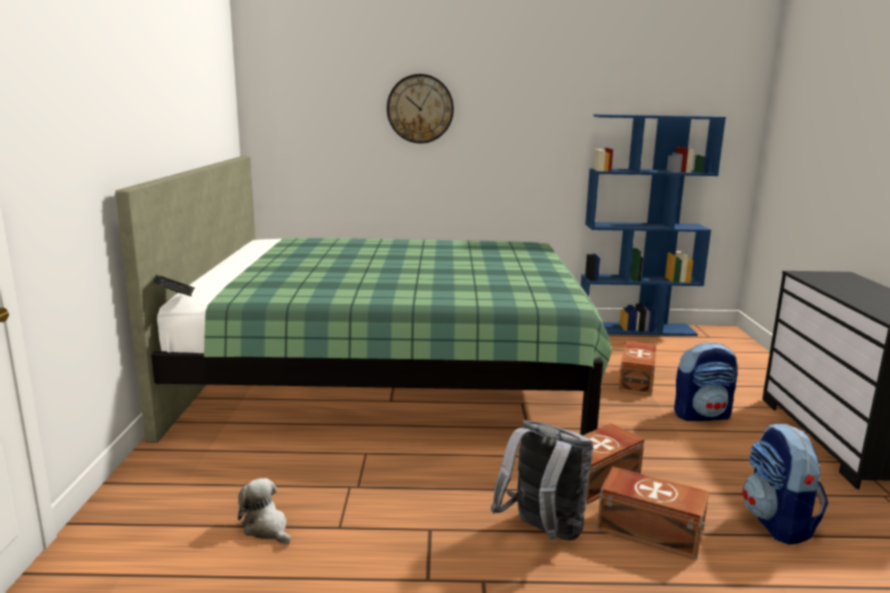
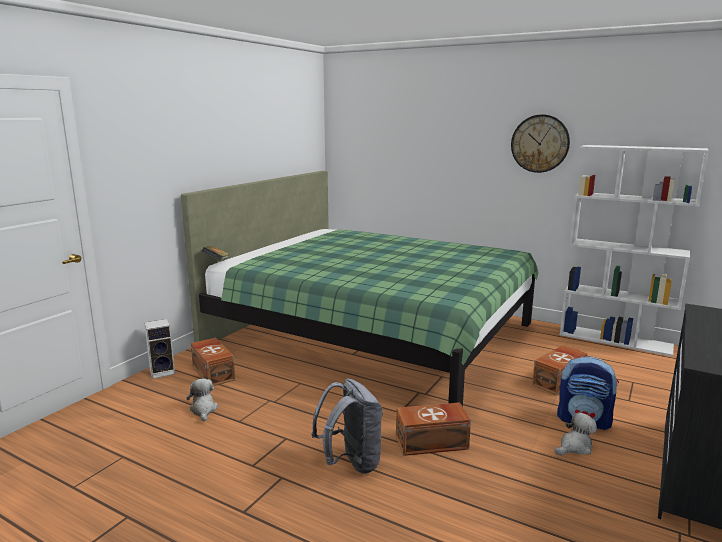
camera: 30 degrees right, 0 degrees up
wall clock [387,74,454,144] -> wall clock moved to [511,114,570,173]
blue bookcase [581,114,726,336] -> white bookcase [560,145,709,357]
brown storage box [597,467,709,560] -> brown storage box moved to [190,338,235,386]
backpack [742,423,828,545] -> none
none -> speaker [144,319,175,379]
none -> plush toy [555,412,597,455]

